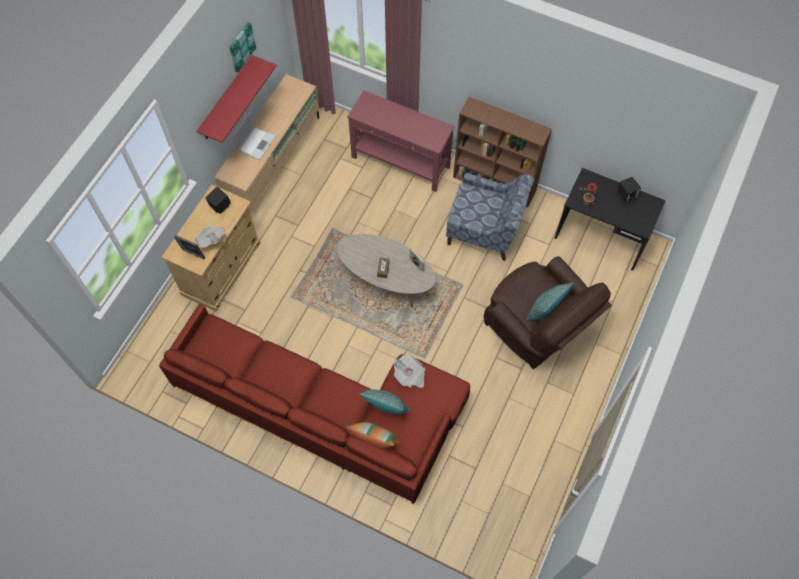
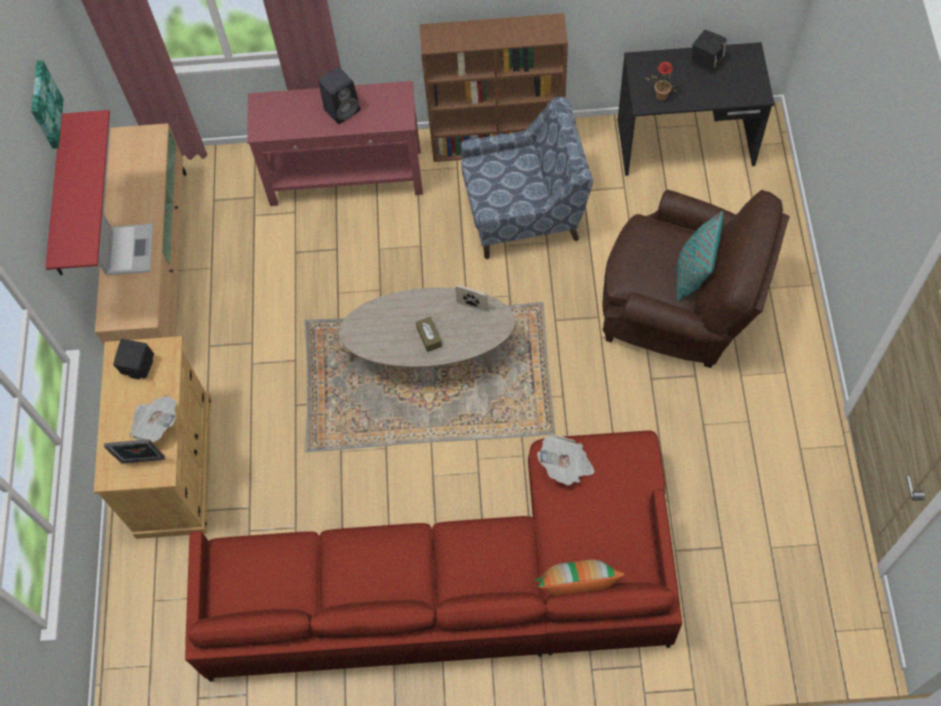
camera: 25 degrees left, 0 degrees up
turquoise pillow [359,389,411,414] -> none
none -> black speaker [318,67,360,124]

